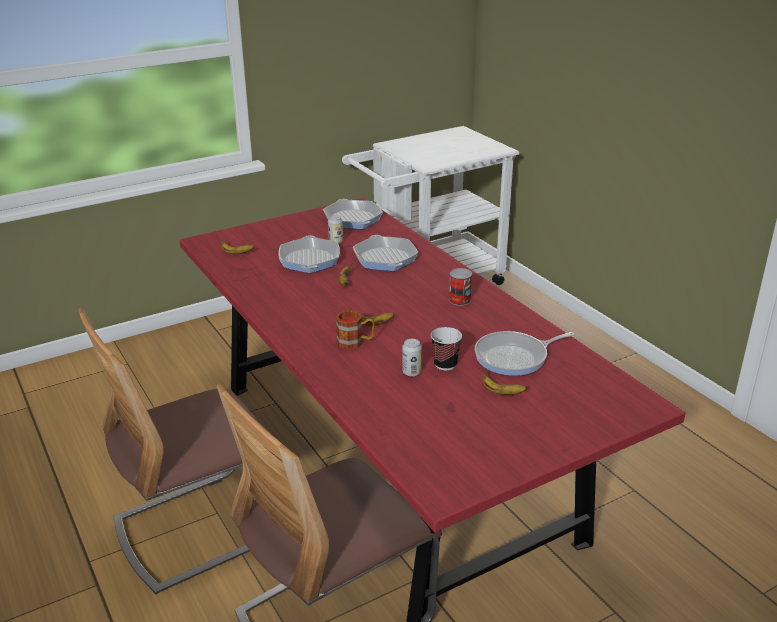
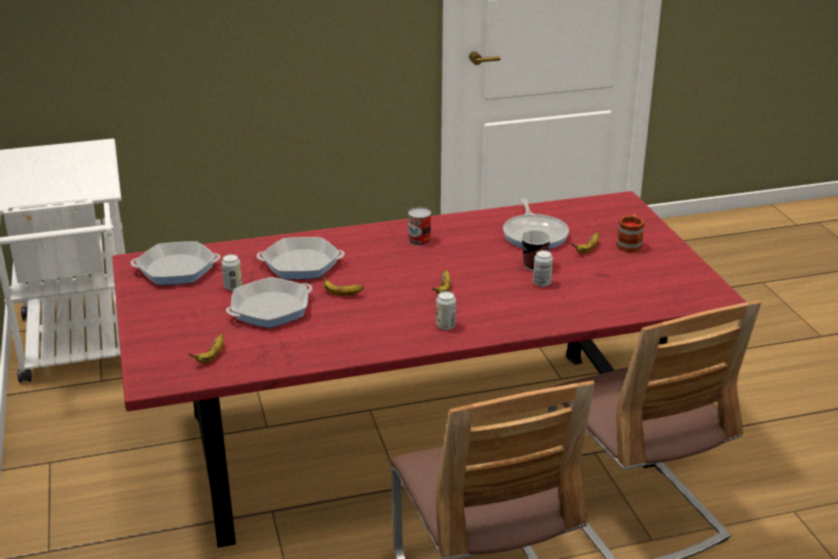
camera: 75 degrees left, 0 degrees up
frying pan [279,235,340,273] -> frying pan turned 45 degrees counterclockwise [226,277,312,328]
mug [335,310,375,349] -> mug moved to [616,214,645,253]
none -> can [436,291,456,330]

